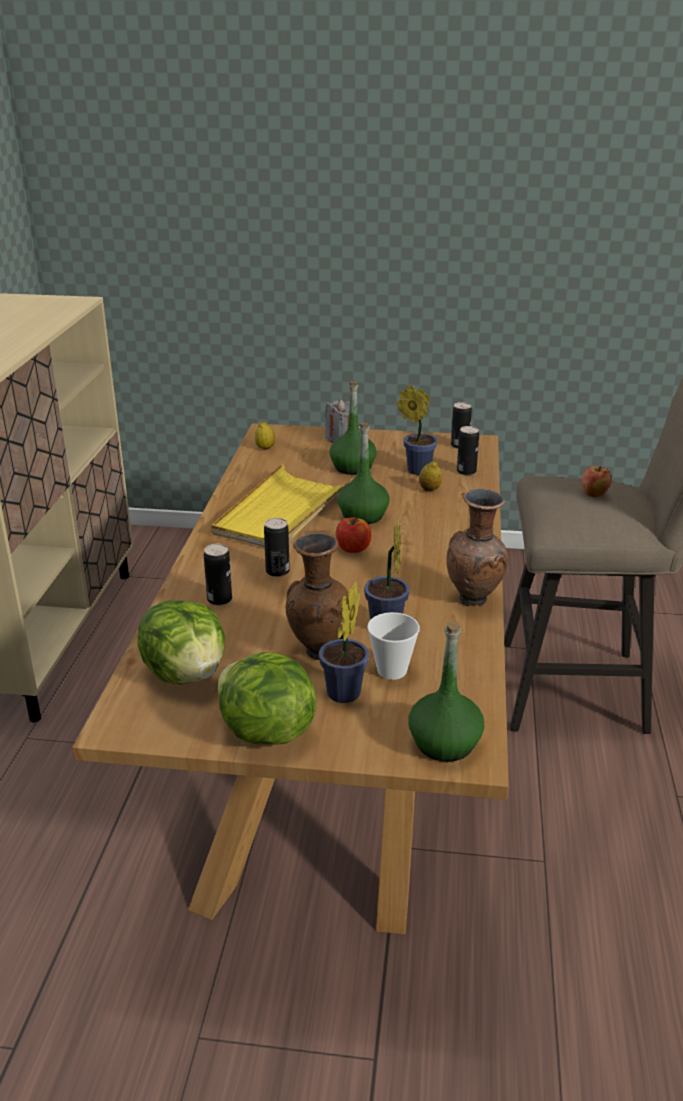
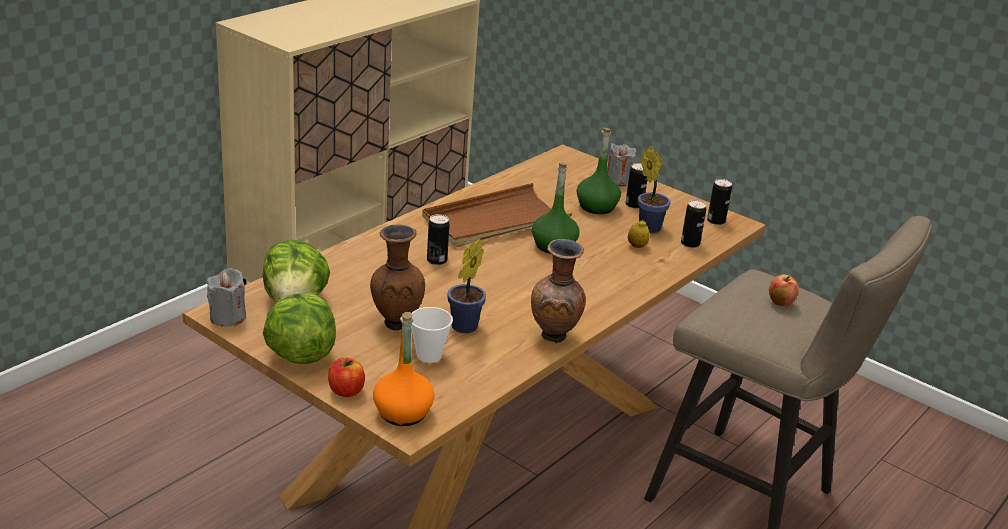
camera: 30 degrees right, 0 degrees up
can [204,544,232,605] -> can moved to [625,163,648,208]
yellow tray [211,464,352,547] -> brown tray [422,183,572,247]
lemon [255,421,275,449] -> none
potted plant [319,582,369,703] -> none
apple [336,517,371,553] -> apple moved to [328,357,365,397]
green bottle [408,621,485,762] -> orange bottle [373,312,435,426]
none -> grey candle [207,268,246,327]

